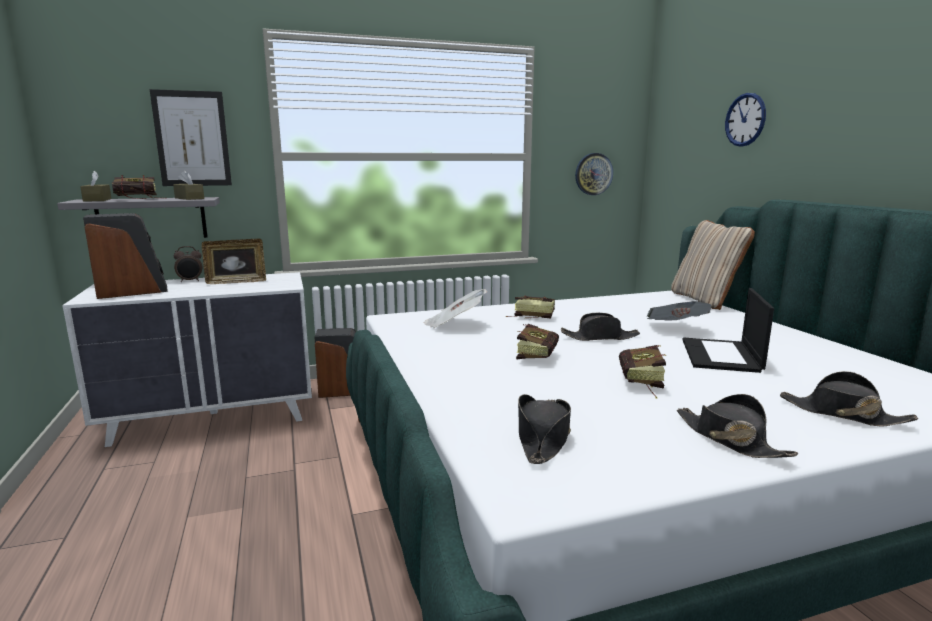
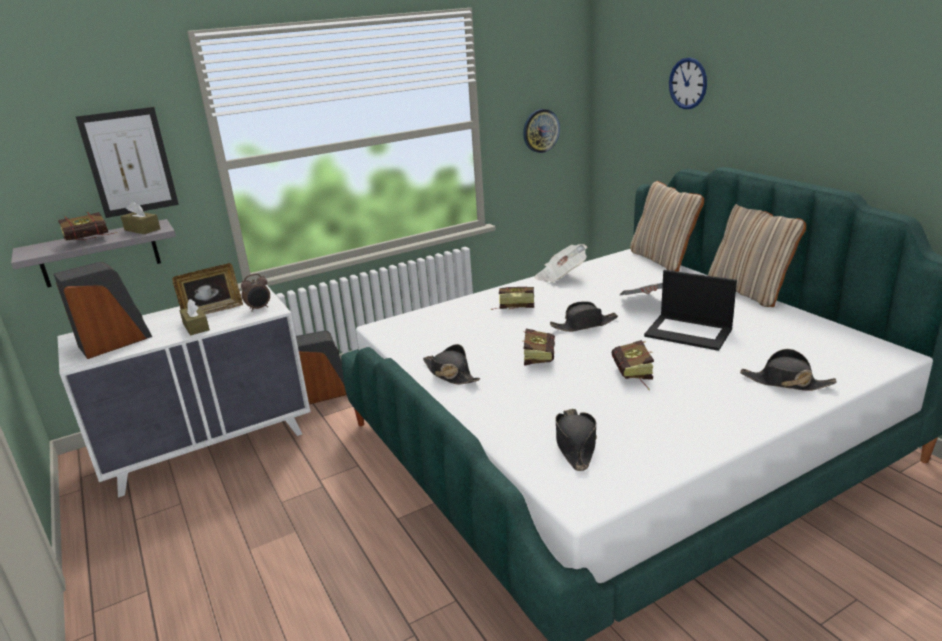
camera: 10 degrees left, 10 degrees up
brown tissue box [80,171,112,202] -> brown tissue box moved to [180,299,210,335]
alarm clock [174,246,202,282] -> alarm clock moved to [241,274,270,312]
newspaper [424,289,487,328] -> newspaper moved to [535,244,587,283]
black hat [677,394,798,458] -> black hat moved to [423,344,480,385]
laptop [682,288,774,373] -> laptop turned 60 degrees counterclockwise [644,270,737,351]
none -> beige pillow [708,204,806,307]

